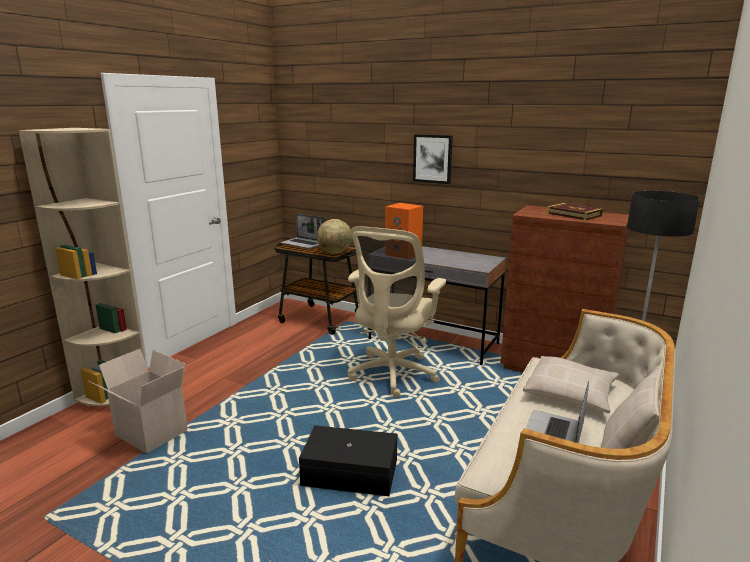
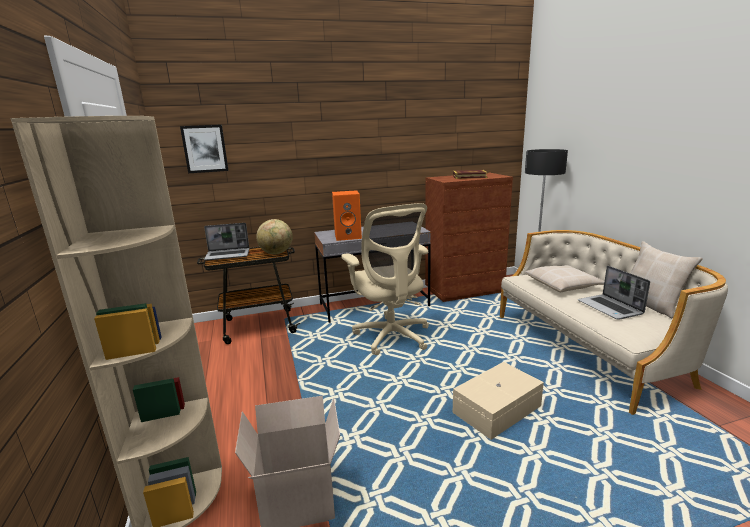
camera: 45 degrees left, 0 degrees up
black storage box [299,425,397,496] -> beige storage box [453,362,544,440]
picture [413,134,453,184] -> picture moved to [180,125,229,173]

